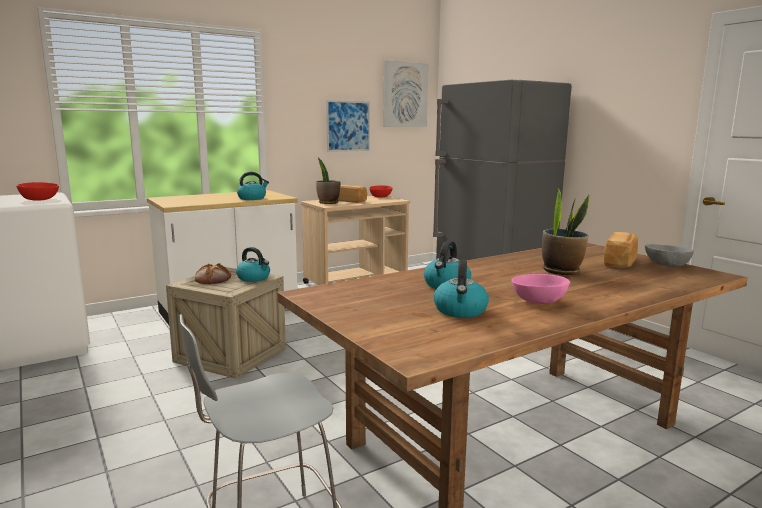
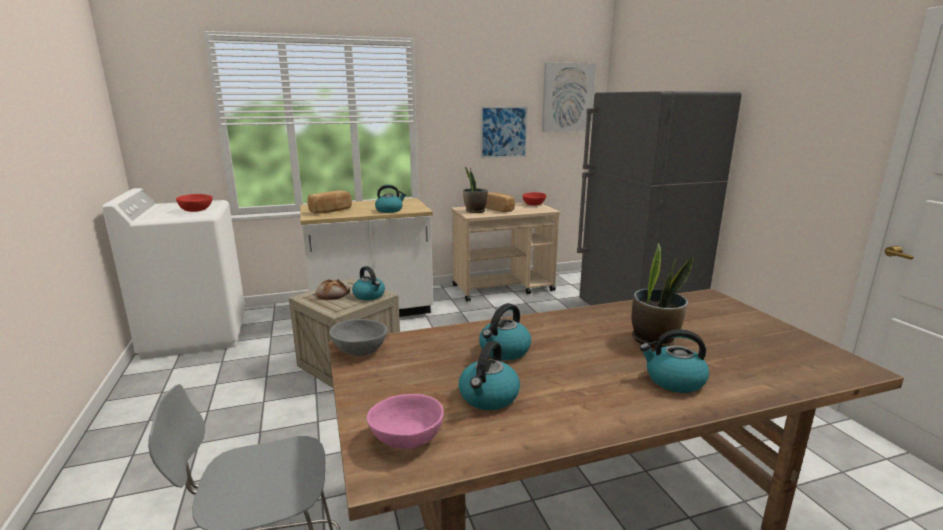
camera: 15 degrees right, 5 degrees up
pink bowl [511,274,570,304] -> pink bowl moved to [367,394,444,449]
bread [604,232,638,268] -> bread moved to [308,190,352,214]
grey bowl [645,244,694,267] -> grey bowl moved to [329,319,387,356]
none -> kettle [640,329,709,393]

